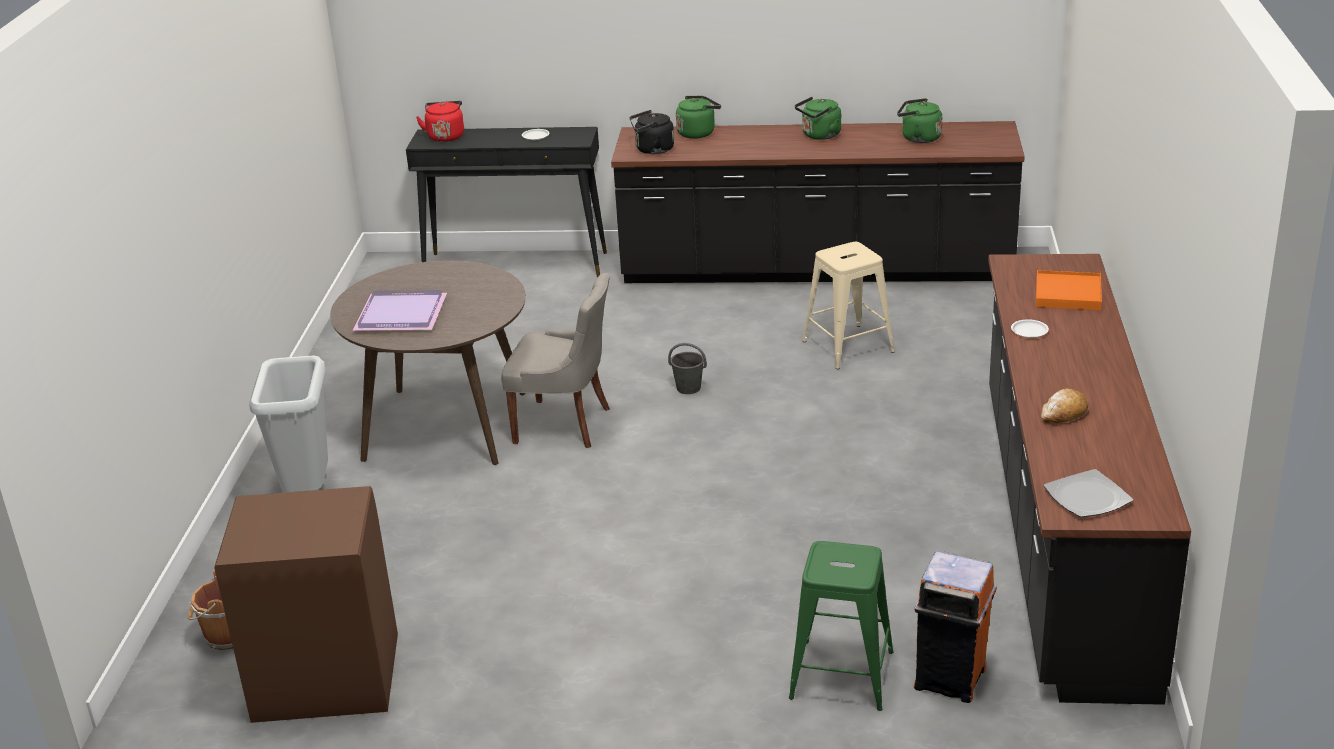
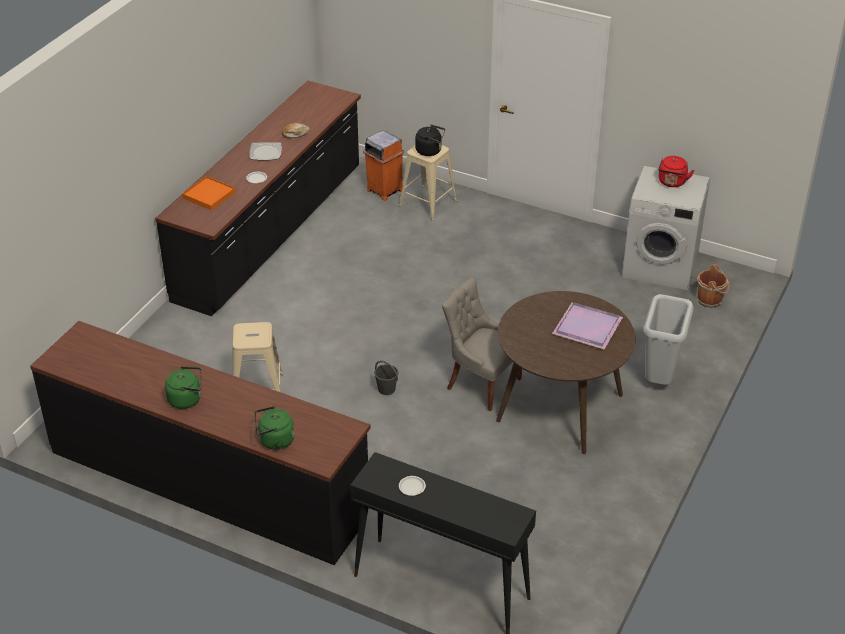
camera: 160 degrees left, 10 degrees up
brown washing machine [214,486,398,723] -> white washing machine [622,166,710,290]
red kettle [416,101,464,142] -> red kettle moved to [658,156,694,187]
black kettle [630,110,674,154] -> black kettle moved to [415,124,445,156]
green stool [789,541,894,711] -> beige stool [399,145,457,221]
green kettle [897,98,942,143] -> none
plate [1044,469,1133,517] -> plate moved to [249,142,282,161]

